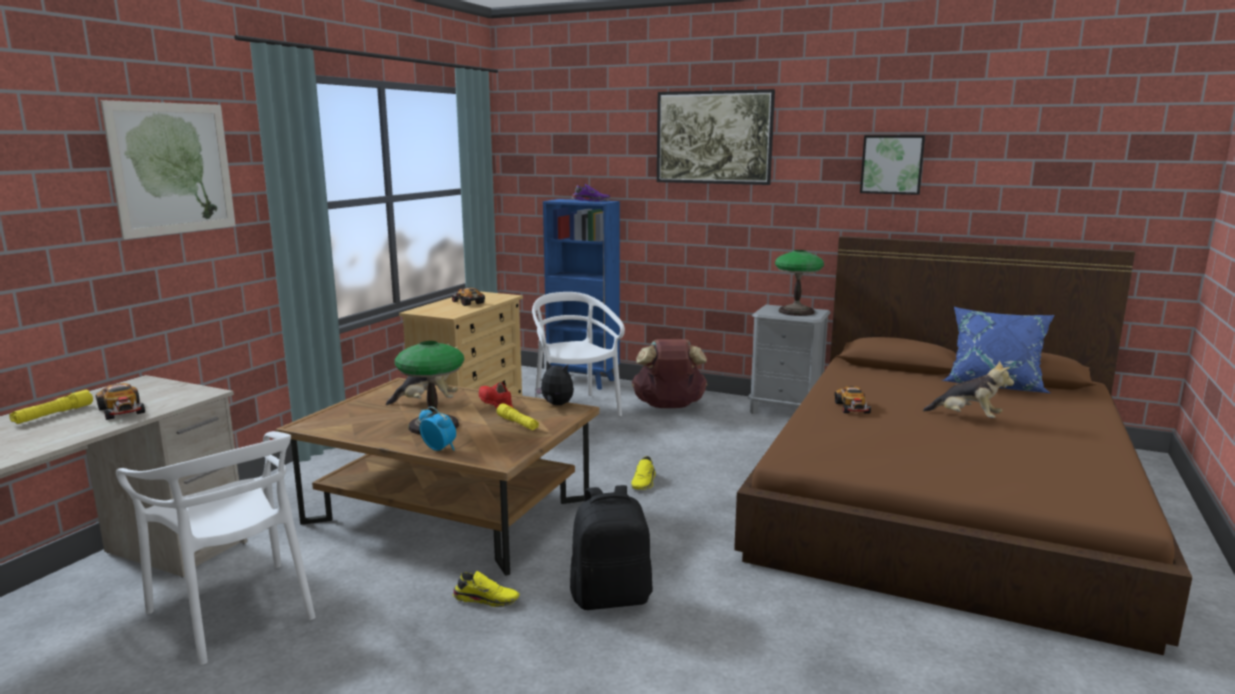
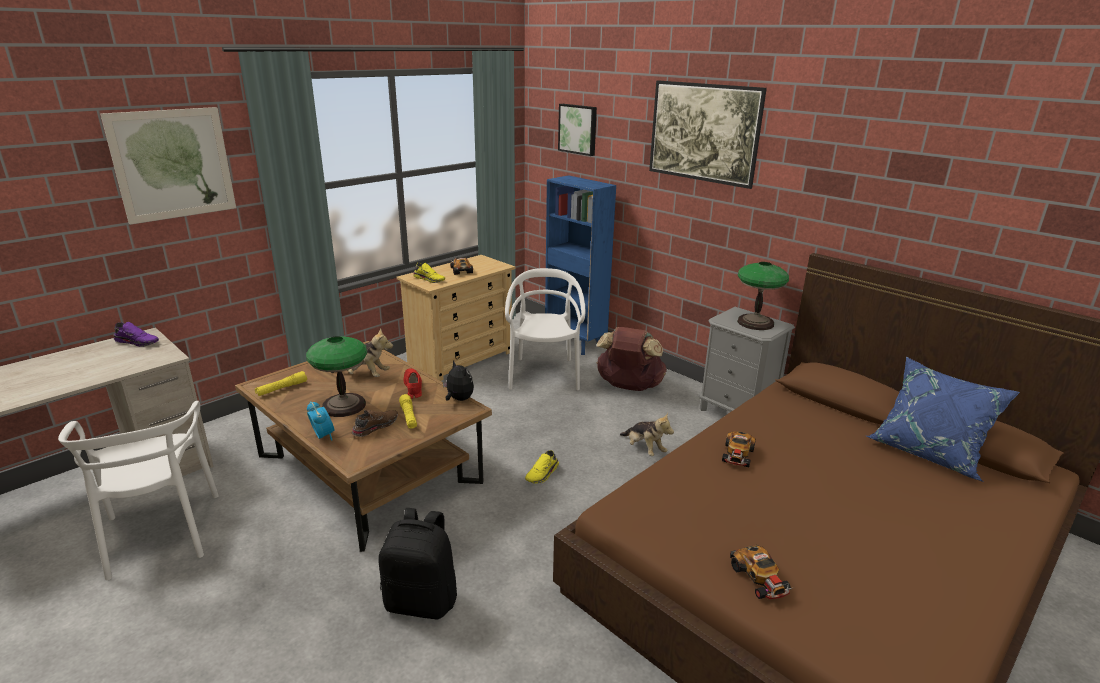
camera: 20 degrees right, 10 degrees up
yellow flashlight [9,390,93,424] -> yellow flashlight moved to [255,371,307,396]
toy car [96,383,145,420] -> toy car moved to [730,545,792,599]
yellow shoe [453,571,520,607] -> yellow shoe moved to [413,263,445,283]
purple shoe [572,184,610,202] -> purple shoe moved to [113,322,159,347]
picture [860,135,925,195] -> picture moved to [558,104,597,156]
plush toy [923,360,1014,418] -> plush toy moved to [620,413,674,456]
none -> brown shoe [351,410,398,437]

